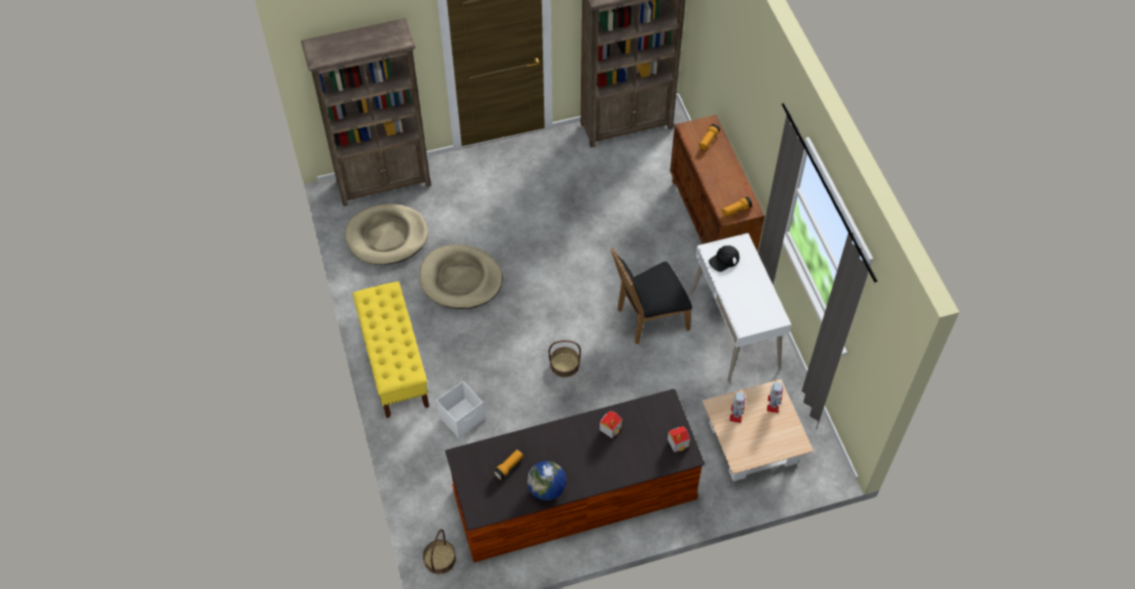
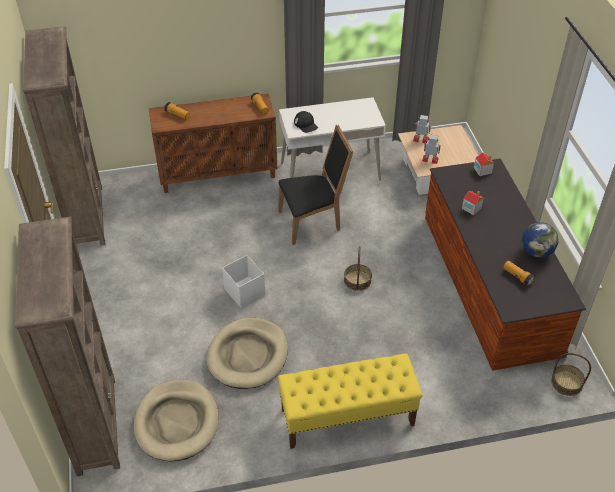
camera: 85 degrees left, 10 degrees down
white storage box [436,381,485,438] -> white storage box moved to [222,255,266,308]
black chair [610,247,692,344] -> black chair turned 90 degrees counterclockwise [278,125,353,245]

